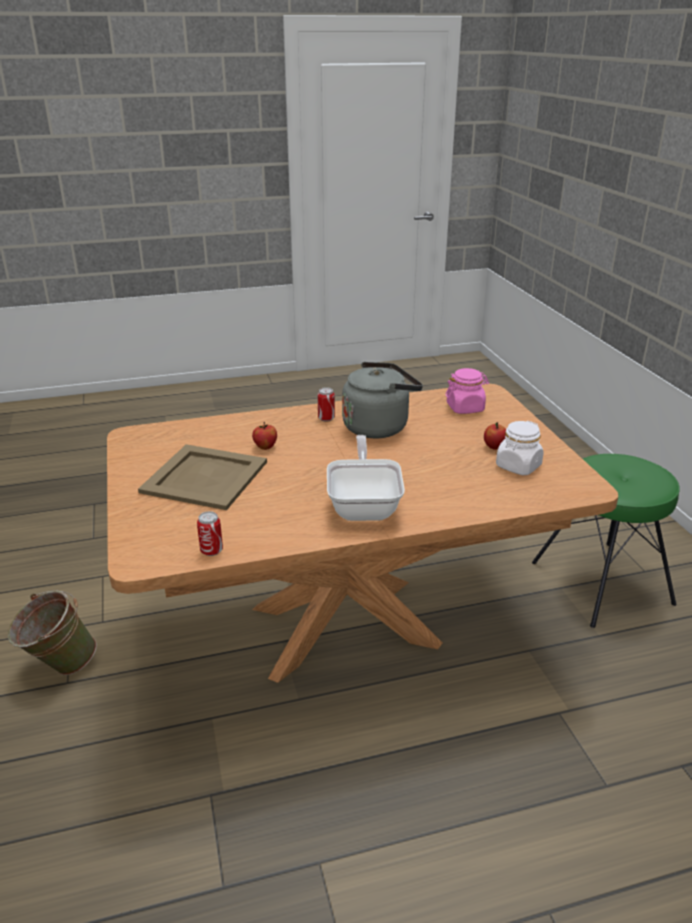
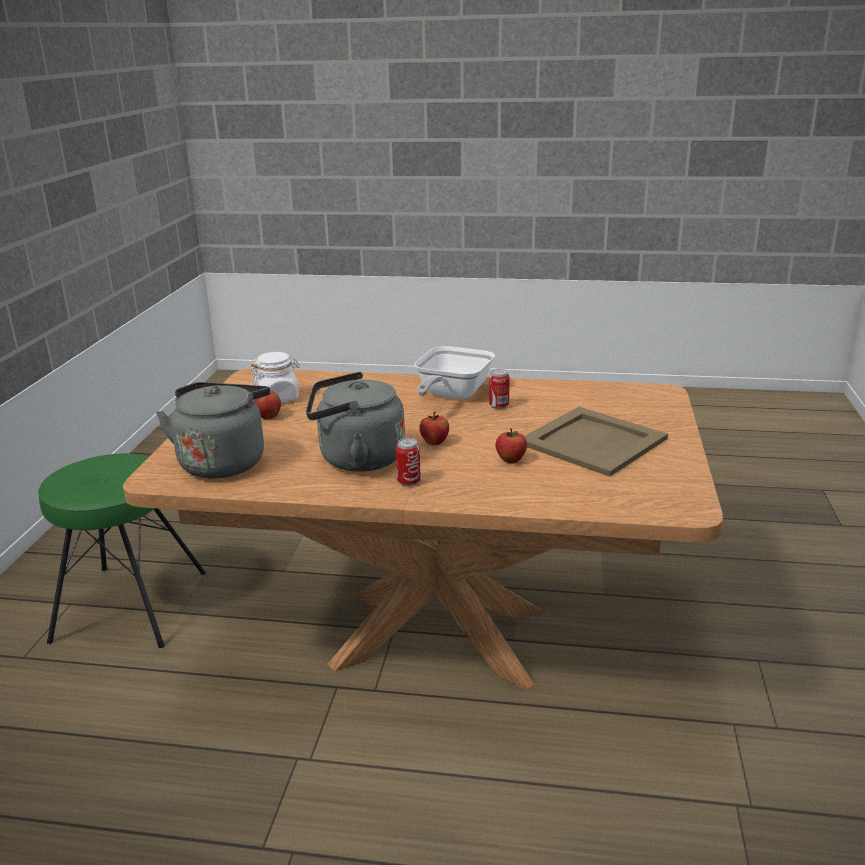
camera: 155 degrees left, 5 degrees down
green bucket [8,590,97,675] -> none
can [197,511,223,556] -> can moved to [489,369,510,409]
pink jar [445,368,489,414] -> grey kettle [156,382,270,478]
none -> apple [419,412,449,445]

